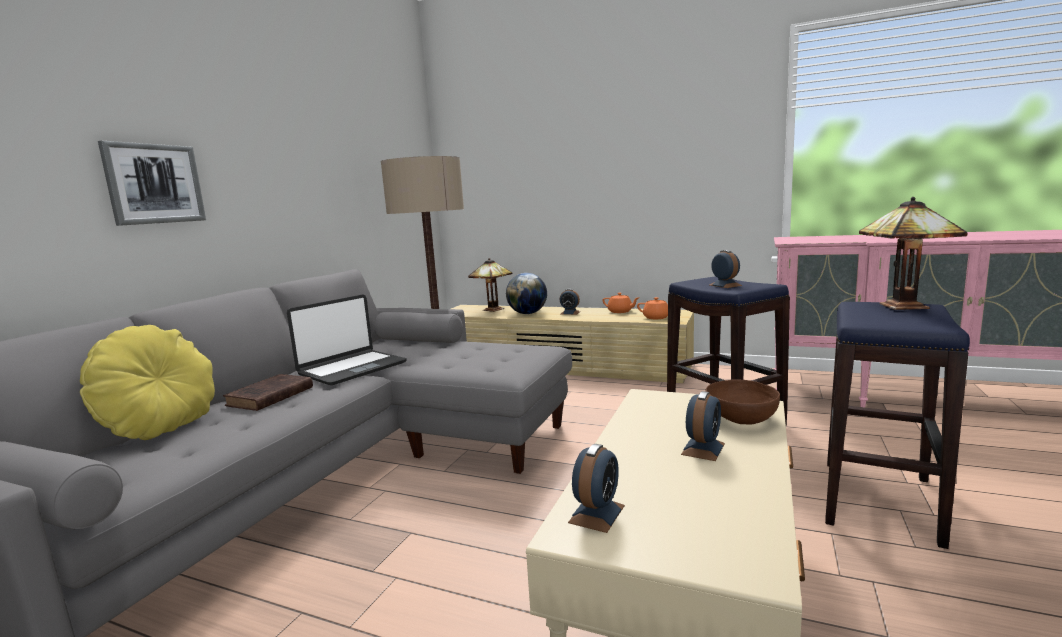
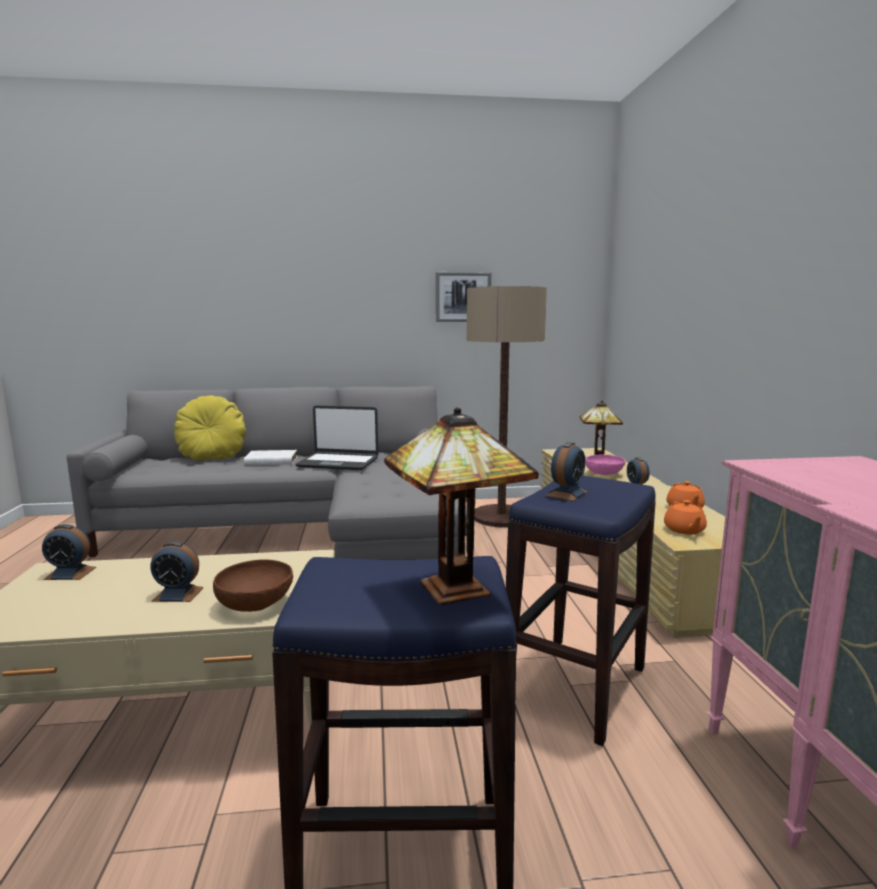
camera: 60 degrees right, 0 degrees up
picture [98,141,206,226] -> picture moved to [436,272,491,322]
brown book [223,374,313,411] -> white book [244,450,297,465]
globe [506,273,547,314] -> pink bowl [585,454,626,475]

